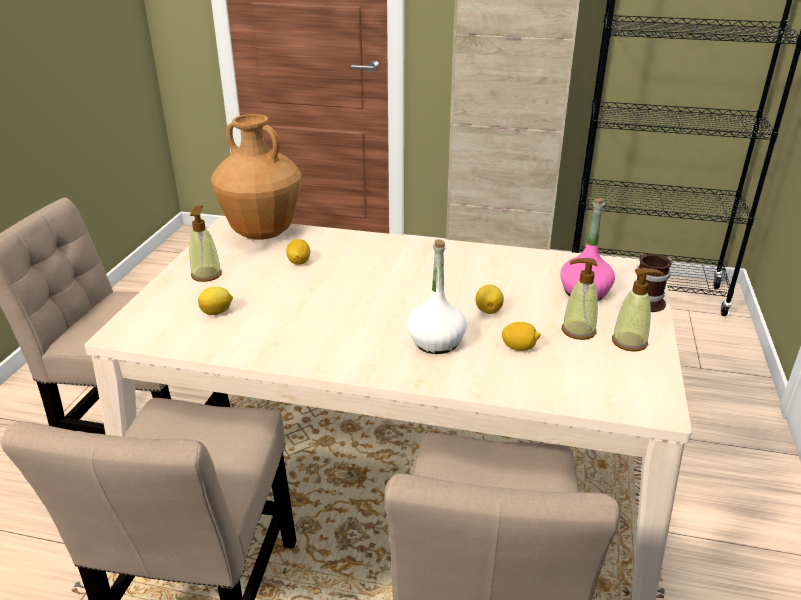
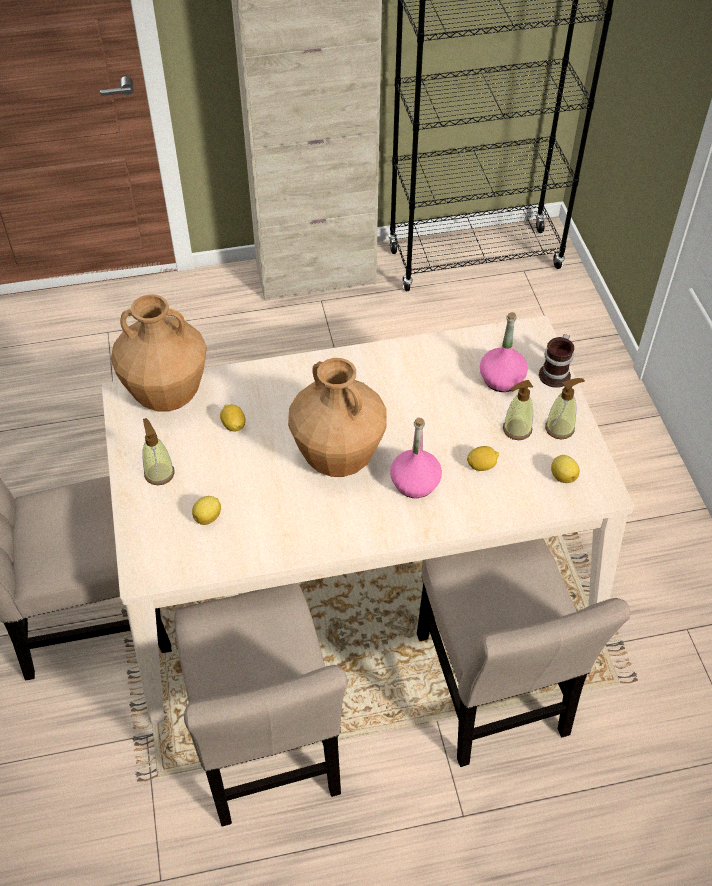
camera: 25 degrees left, 20 degrees up
white bottle [407,239,467,354] -> pink bottle [390,418,442,498]
lemon [475,284,504,314] -> lemon moved to [551,455,580,483]
none -> brown vase [288,358,387,477]

